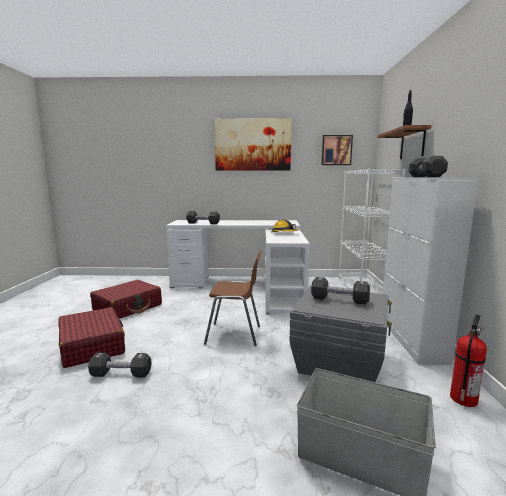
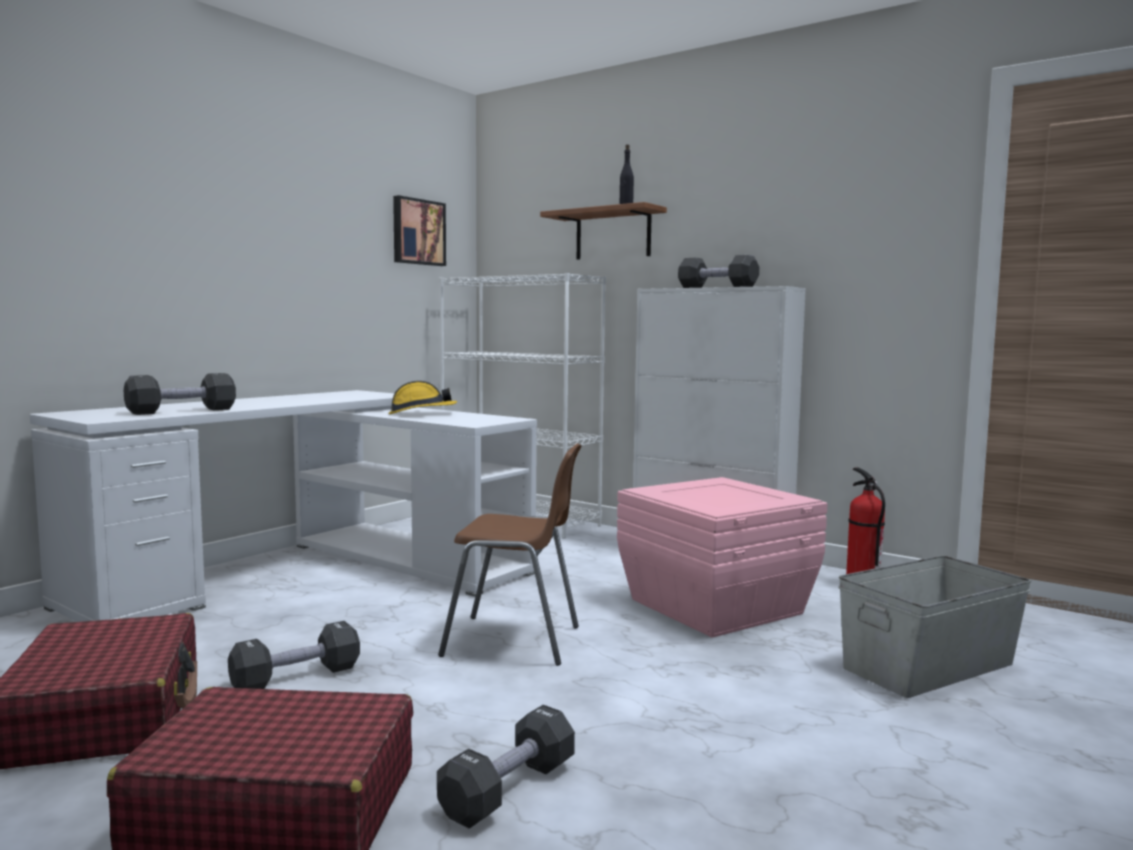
camera: 55 degrees left, 5 degrees down
brown chair [204,252,261,346] -> brown chair turned 60 degrees clockwise [438,443,582,666]
picture [214,118,292,171] -> none
grey storage box [289,286,392,382] -> pink storage box [617,477,827,638]
black dumbbell [311,277,370,305] -> black dumbbell moved to [228,621,360,689]

